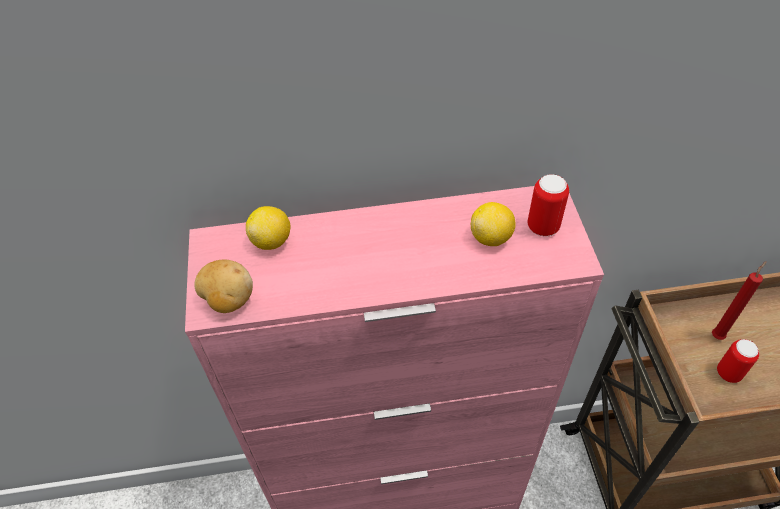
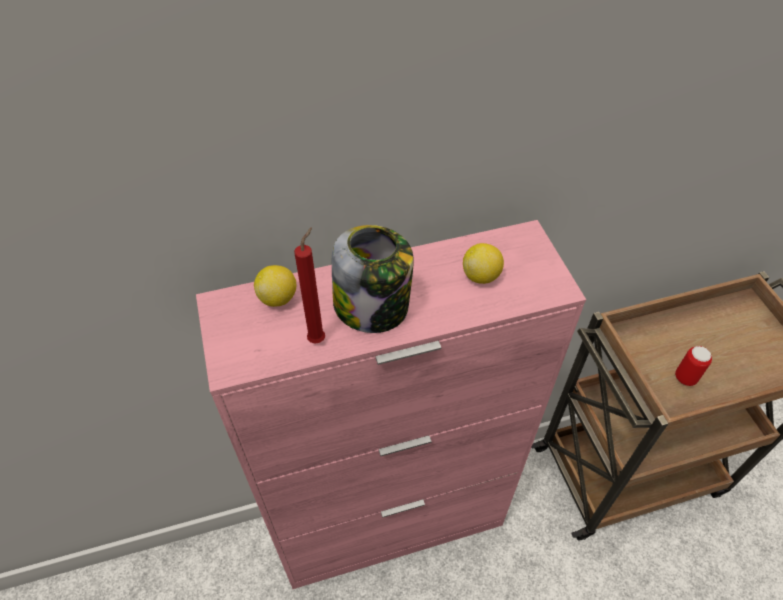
camera: 10 degrees left, 0 degrees up
potato [194,259,253,313] -> none
can [528,174,569,236] -> none
red candle [712,261,766,340] -> red candle moved to [294,227,325,344]
none -> jar [332,225,414,333]

